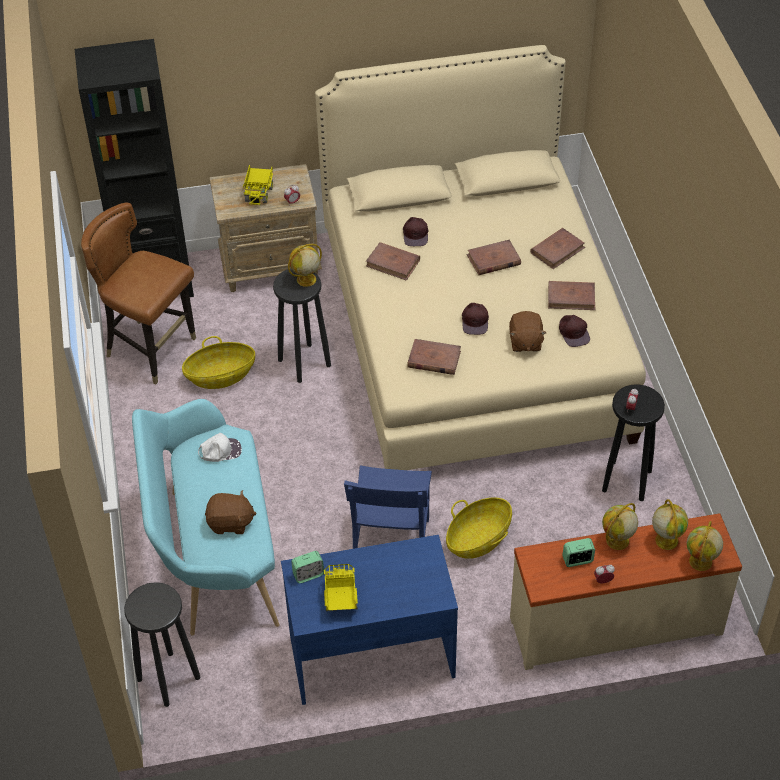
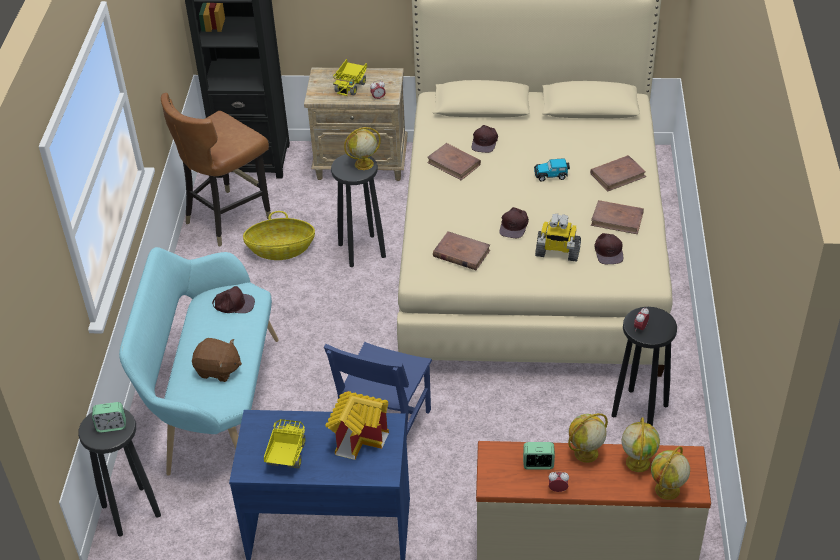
camera: 15 degrees right, 5 degrees down
brown chair [81,202,196,385] -> brown chair turned 90 degrees counterclockwise [161,93,272,247]
white cap [198,433,242,462] -> brown cap [212,286,255,313]
alarm clock [291,551,324,583] -> alarm clock moved to [92,402,126,433]
basket [446,497,512,559] -> none
brown book [467,240,521,275] -> toy car [534,158,570,181]
brown plush toy [509,311,546,352] -> toy robot [535,214,581,262]
none -> toy house [326,391,389,460]

